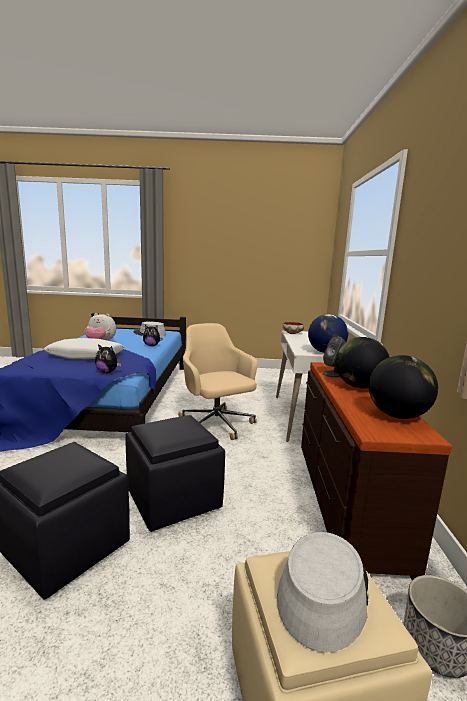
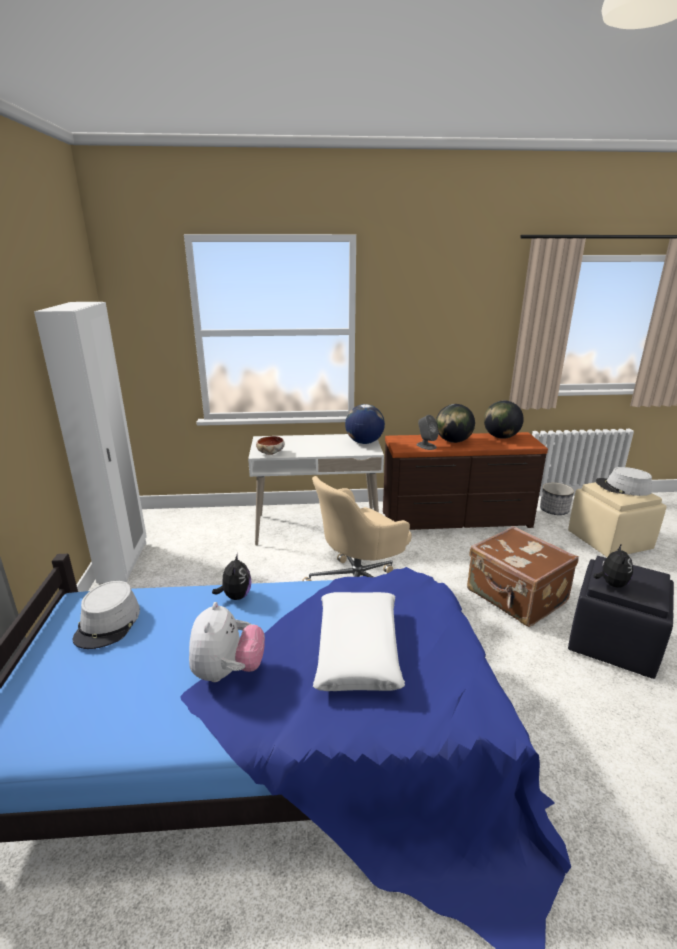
camera: 95 degrees left, 10 degrees up
plush toy [95,344,122,373] -> plush toy moved to [593,545,633,588]
black ottoman [125,415,225,532] -> brown suitcase [467,526,579,627]
none -> white wardrobe [34,302,147,583]

